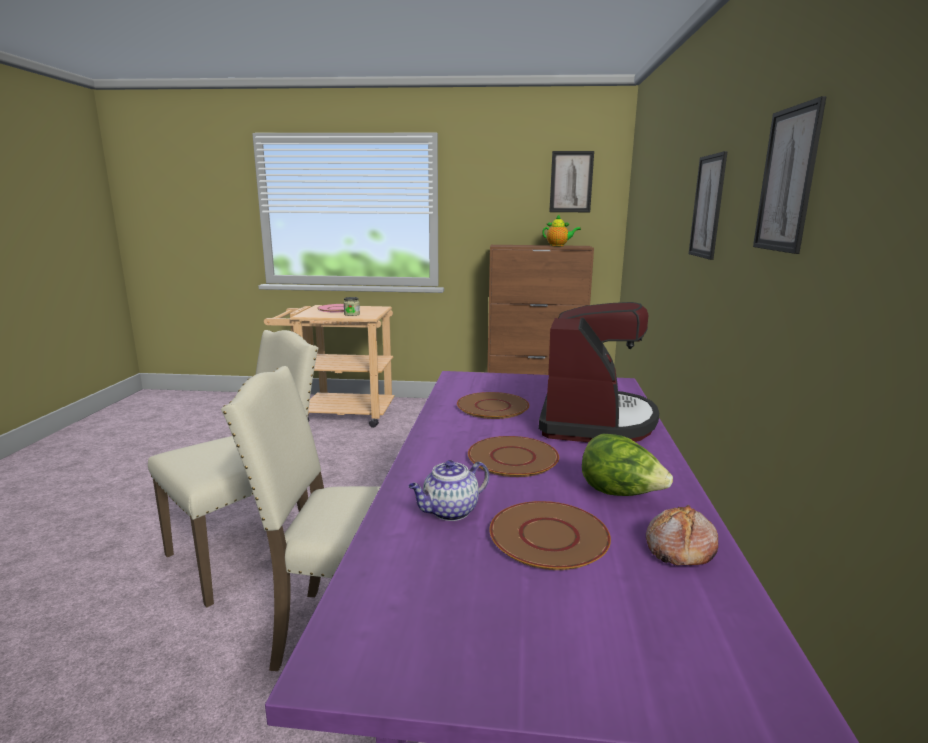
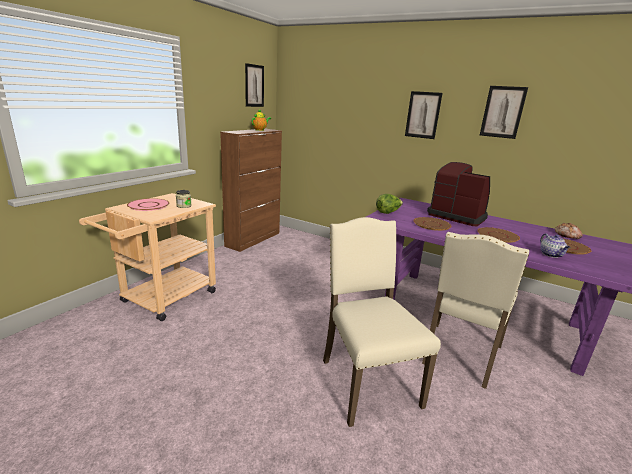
camera: 65 degrees left, 5 degrees up
lettuce [582,434,673,496] -> lettuce moved to [376,194,403,214]

